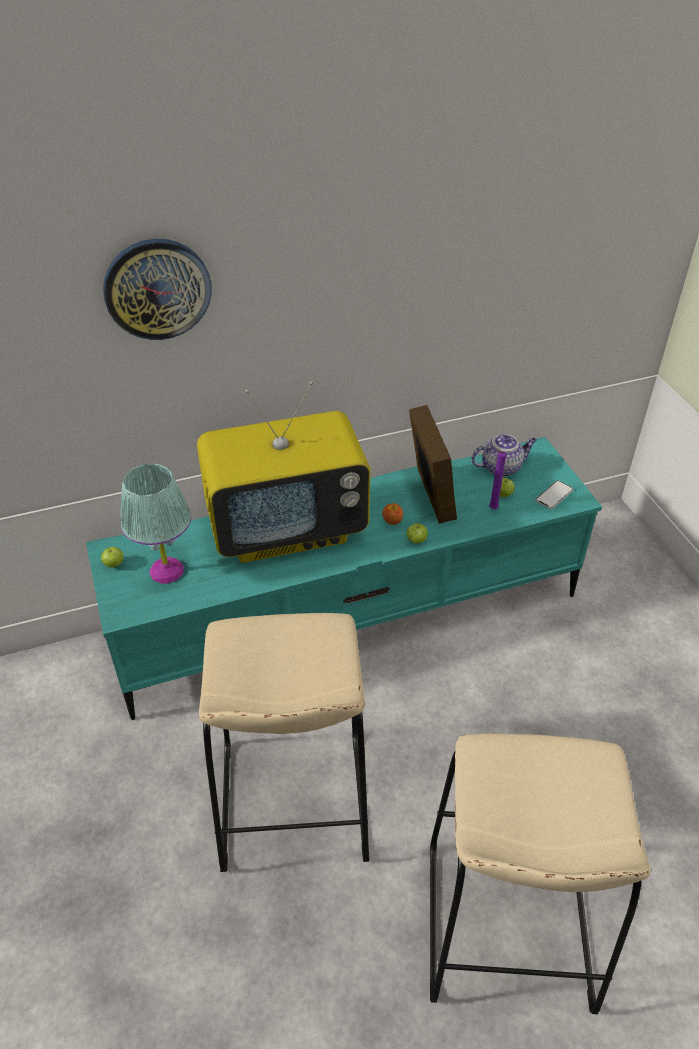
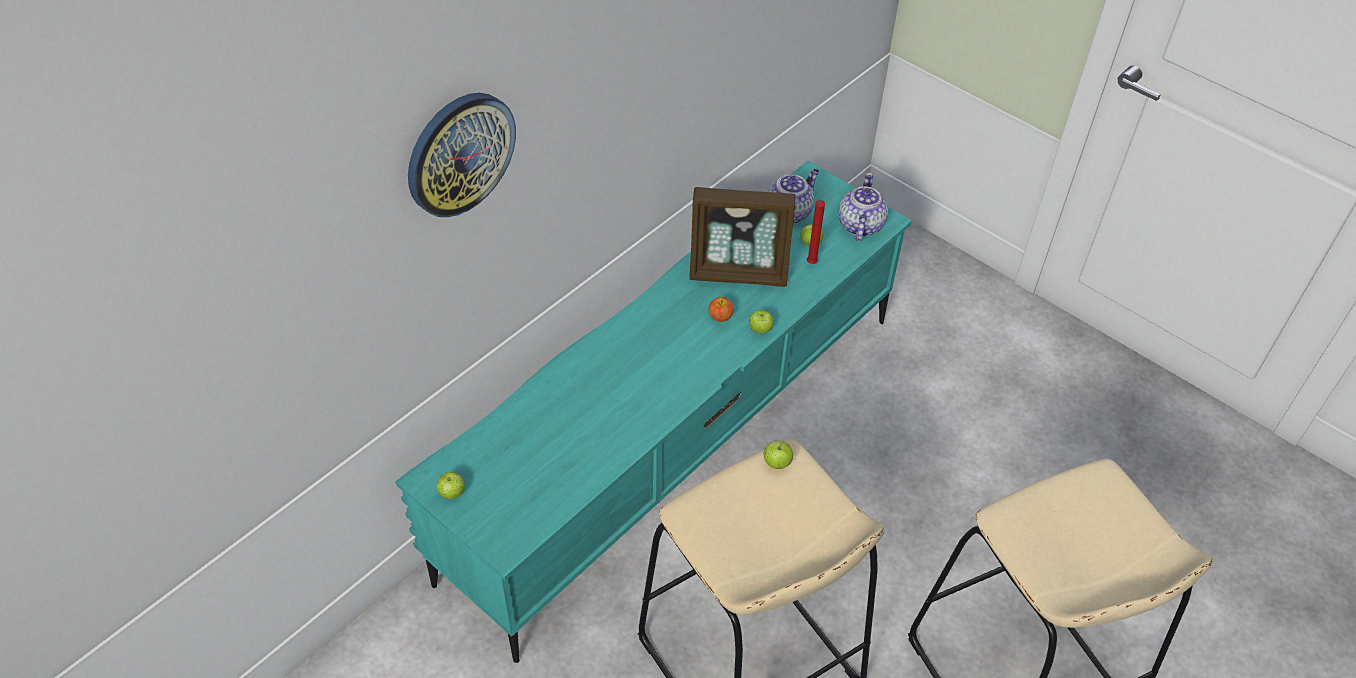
camera: 30 degrees left, 5 degrees up
turquoise table lamp [120,464,191,584] -> none
television [197,381,370,563] -> none
picture frame [409,405,457,524] -> picture frame turned 135 degrees clockwise [689,187,795,287]
purple candle [489,451,506,509] -> red candle [807,200,825,264]
phone [535,480,573,509] -> teapot [839,172,888,241]
none -> apple [763,441,793,469]

